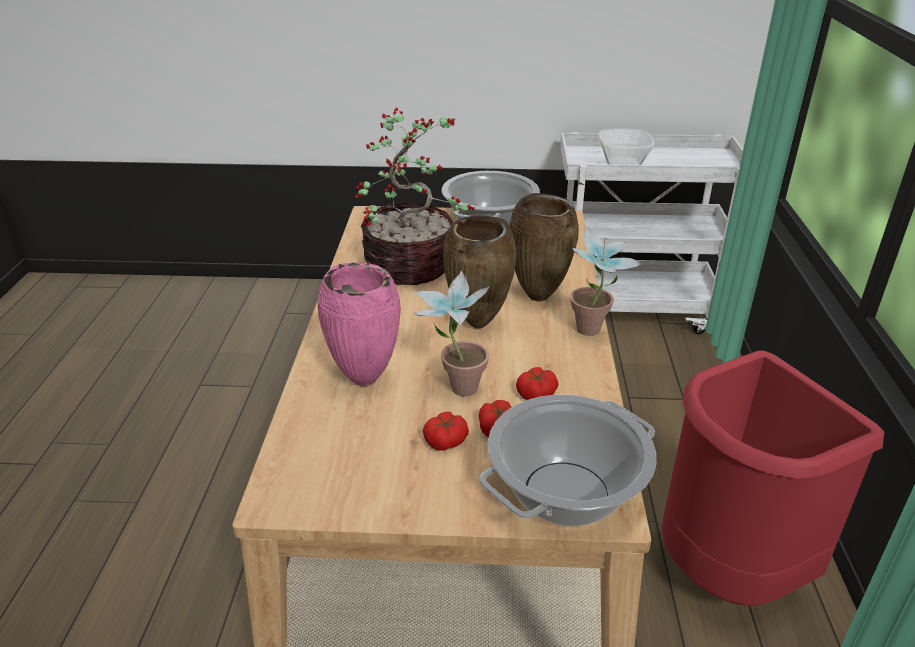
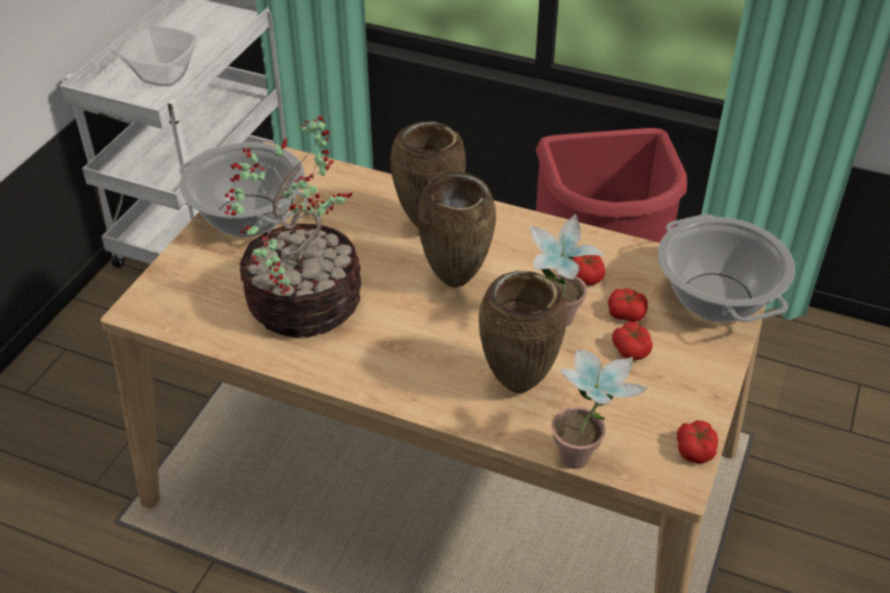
camera: 70 degrees left, 10 degrees up
pink vase [318,262,401,386] -> brown vase [479,271,567,393]
potted plant [570,225,643,336] -> potted plant moved to [551,349,648,469]
none -> tomato [677,420,718,464]

